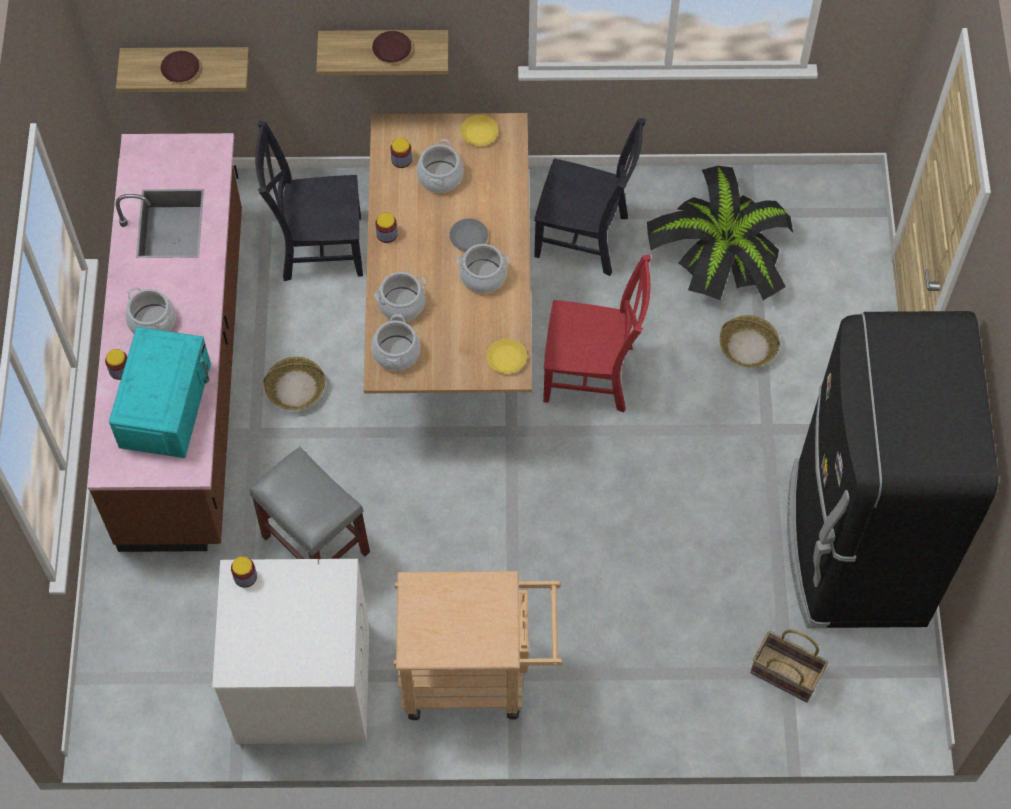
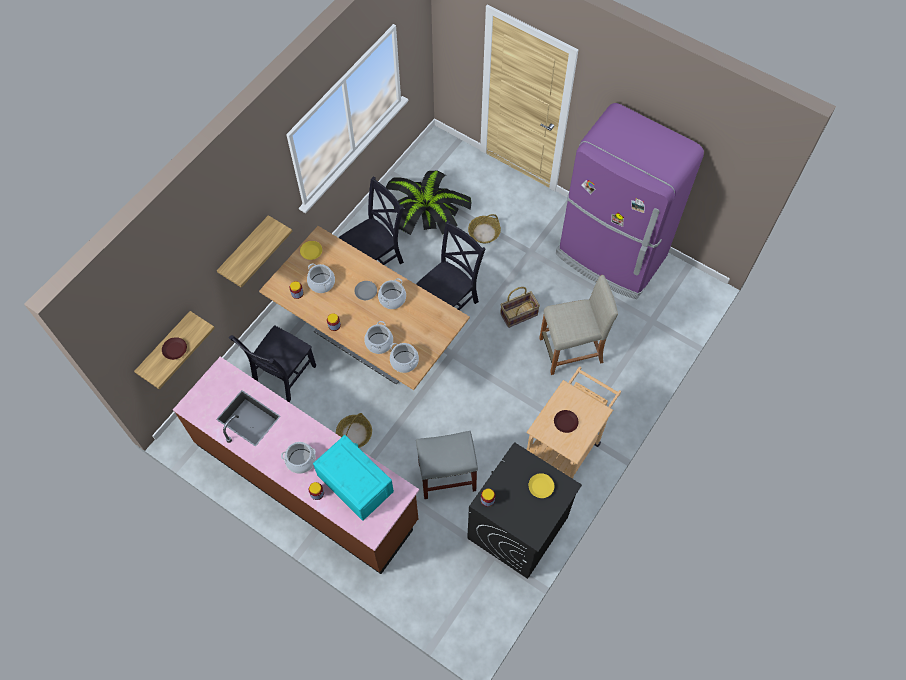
camera: 55 degrees left, 0 degrees up
white washing machine [212,559,369,744] -> black washing machine [467,442,582,579]
brown plate [372,31,412,63] -> brown plate moved to [554,410,579,433]
yellow plate [487,339,527,374] -> yellow plate moved to [529,473,554,498]
red chair [543,255,651,412] -> black chair [416,220,485,310]
basket [750,630,828,702] -> basket moved to [500,287,540,328]
black fridge [787,311,998,628] -> purple fridge [556,103,704,299]
none -> beige stool [539,275,618,375]

